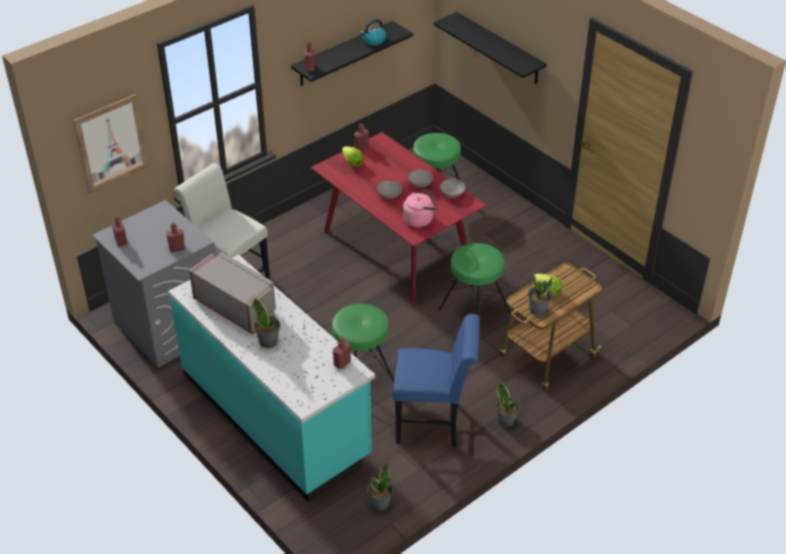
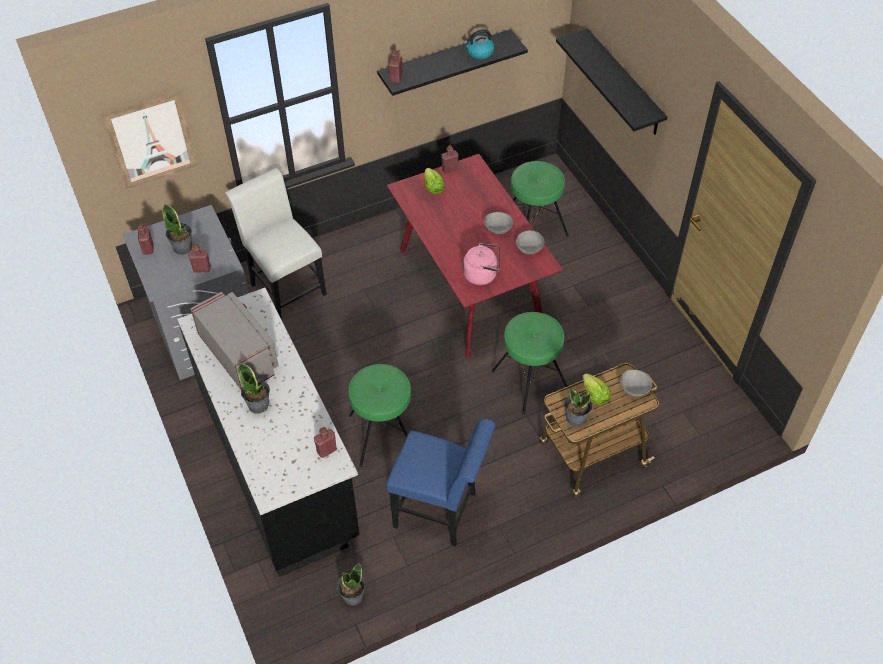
camera: 15 degrees right, 10 degrees up
turquoise counter [168,255,375,502] -> black counter [177,288,360,577]
grey bowl [377,181,403,199] -> grey bowl moved to [620,370,652,397]
potted plant [496,382,520,427] -> potted plant moved to [162,203,192,255]

